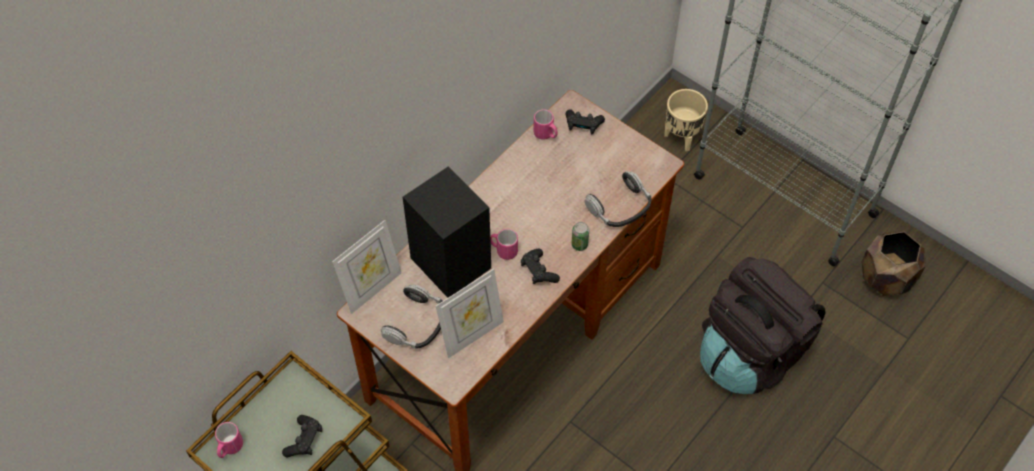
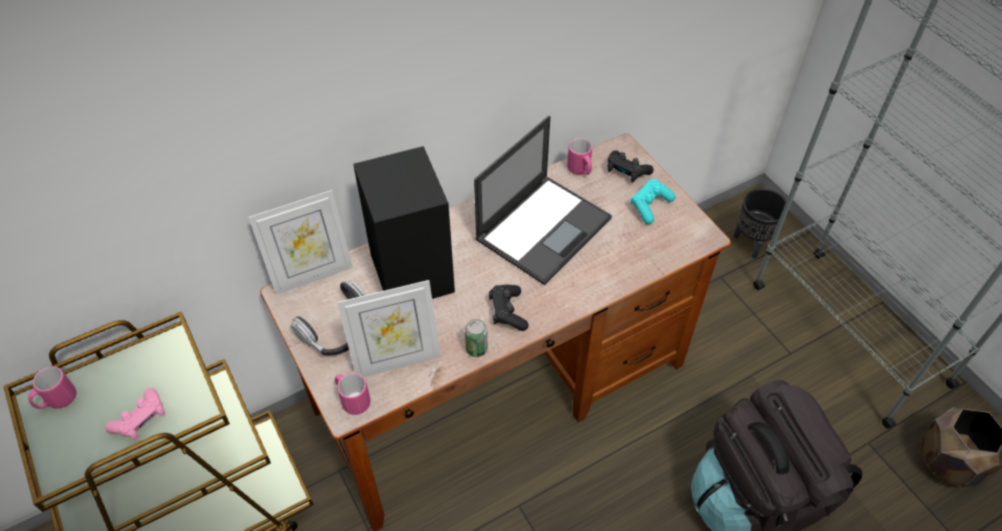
camera: 20 degrees right, 5 degrees down
black game controller [282,415,322,457] -> pink game controller [105,388,165,440]
pink mug [490,229,518,260] -> pink mug moved to [335,373,370,415]
can [571,222,589,251] -> can moved to [465,319,488,357]
headphones [585,171,651,227] -> none
beige planter [664,89,708,151] -> black planter [734,188,789,258]
none -> laptop [474,116,612,285]
none -> turquoise game controller [630,179,675,224]

